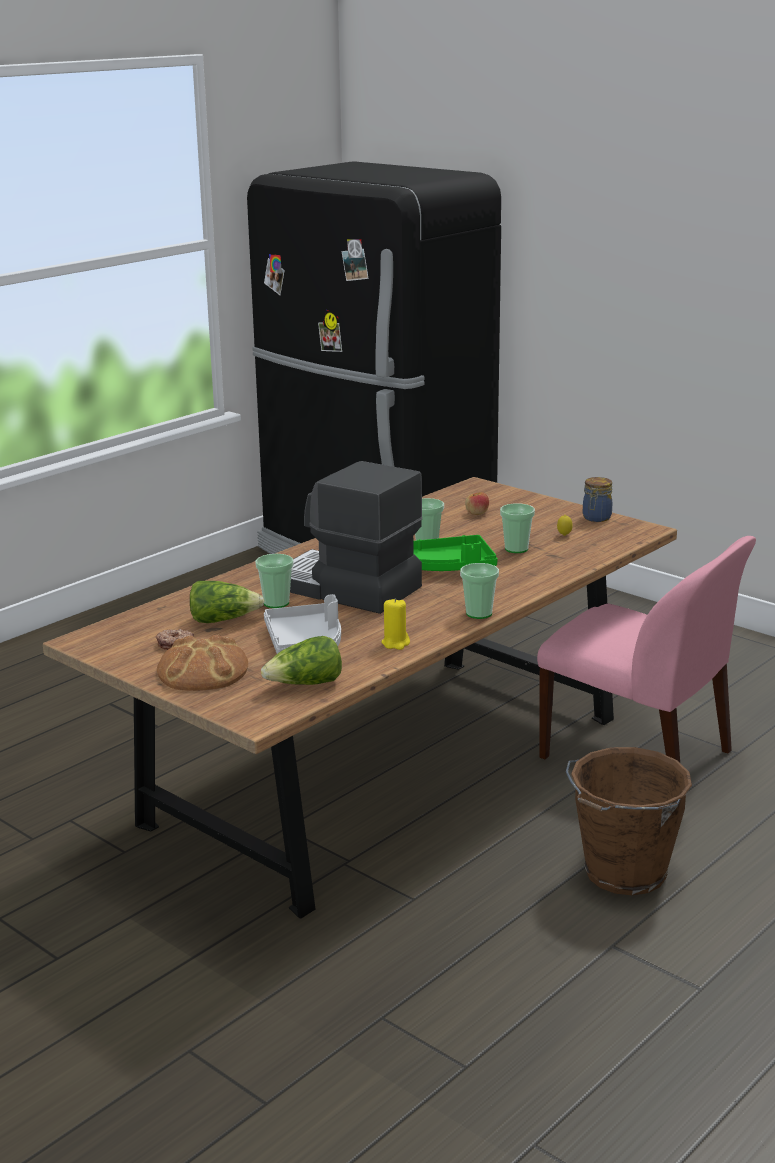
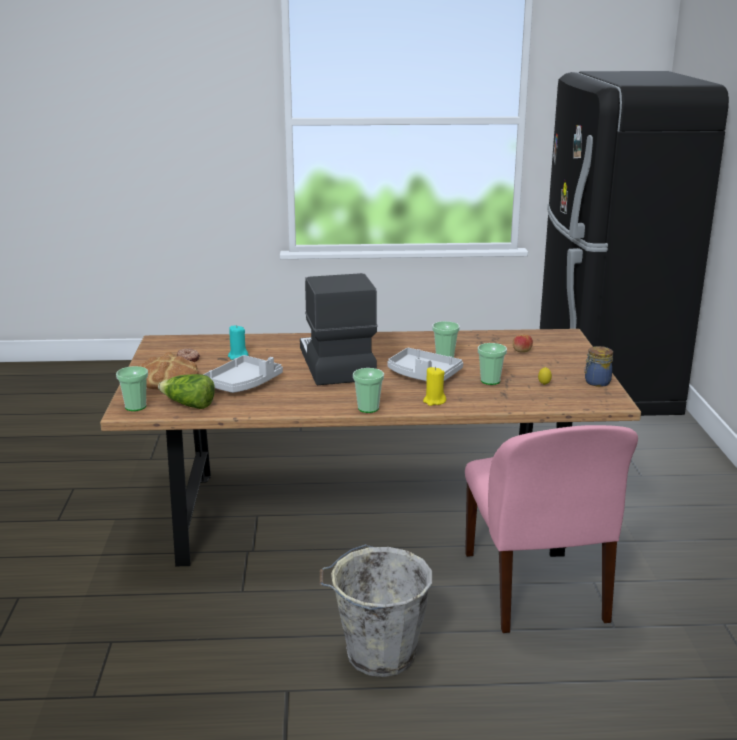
camera: 45 degrees right, 0 degrees up
lettuce [190,581,264,623] -> turquoise candle [228,325,249,360]
cup [255,554,294,608] -> cup moved to [116,366,148,411]
yellow candle [381,598,410,650] -> yellow candle moved to [423,367,446,406]
green tray [413,535,498,571] -> grey tray [387,348,463,381]
brown bucket [566,747,692,895] -> grey bucket [319,544,432,677]

